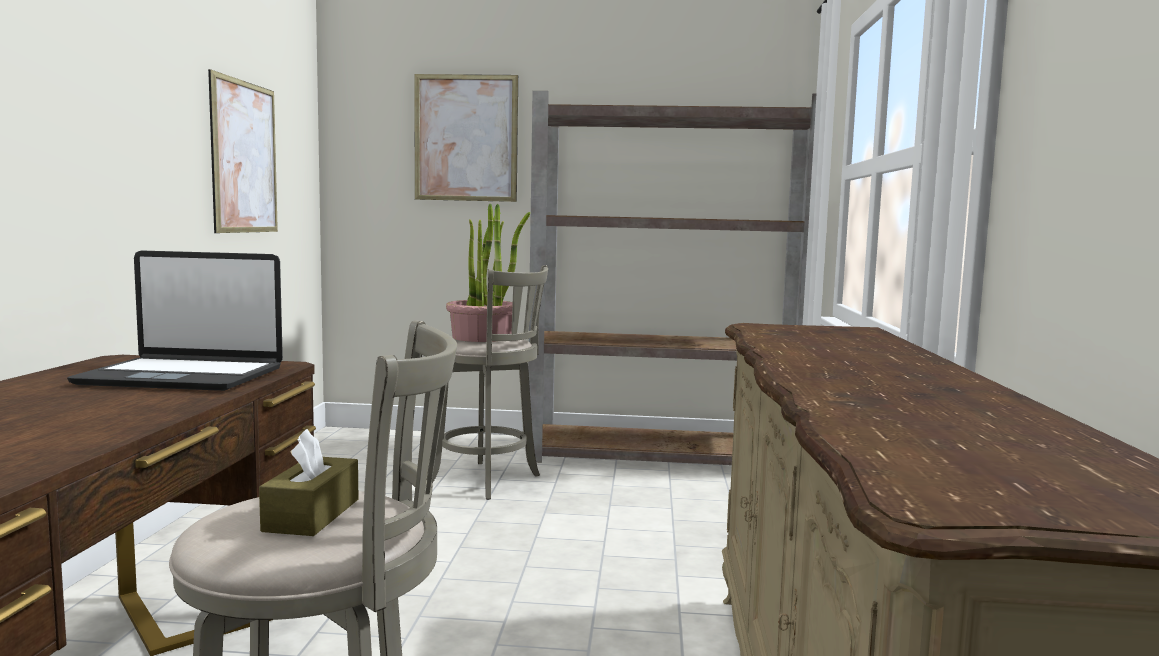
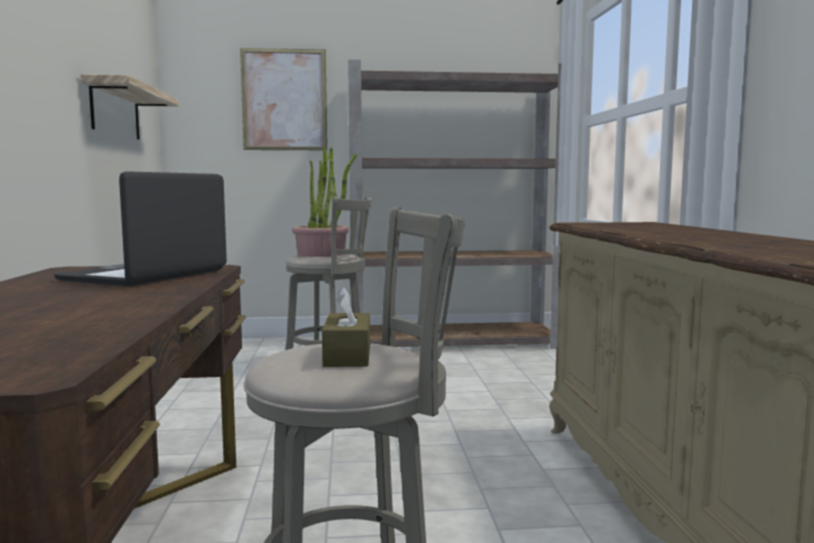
camera: 10 degrees left, 0 degrees up
laptop [67,250,283,391] -> laptop turned 120 degrees clockwise [54,171,227,287]
picture [208,69,278,233] -> shelf [81,74,179,140]

